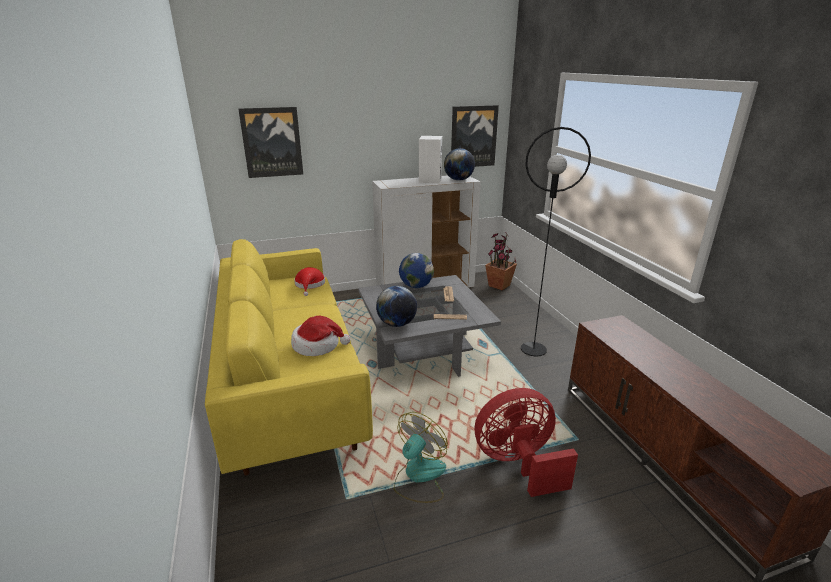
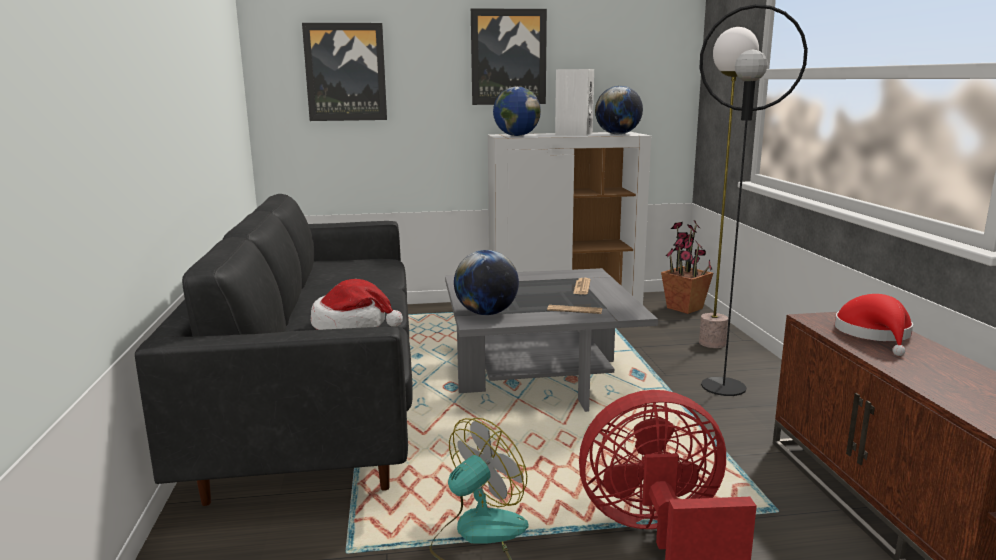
camera: 10 degrees right, 10 degrees down
yellow sofa [205,239,373,476] -> black sofa [135,194,412,506]
red hat [294,267,325,296] -> red hat moved to [835,294,913,356]
globe [399,253,434,288] -> globe moved to [493,87,541,136]
picture [451,105,499,167] -> picture moved to [471,8,547,105]
none -> floor lamp [699,27,759,348]

